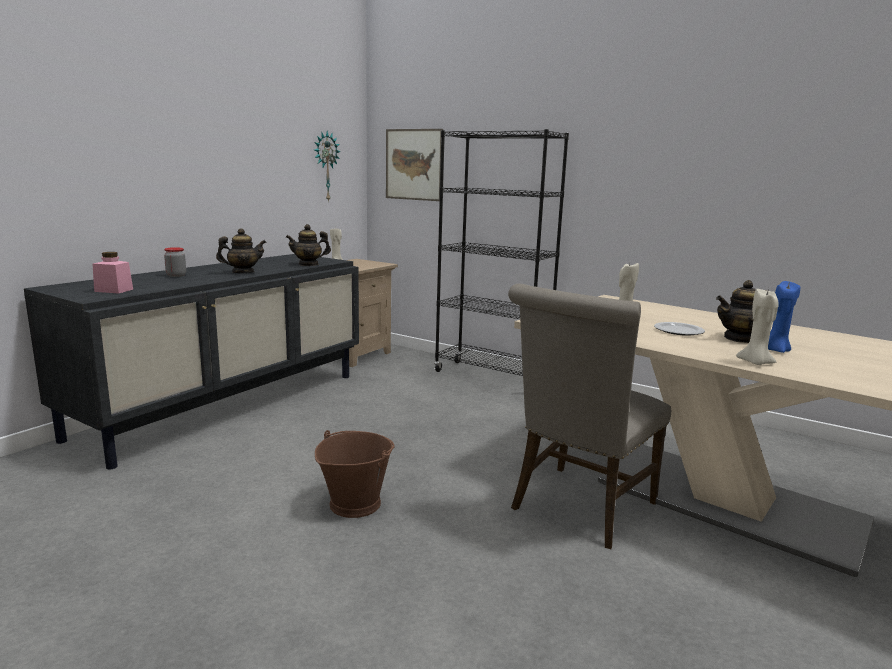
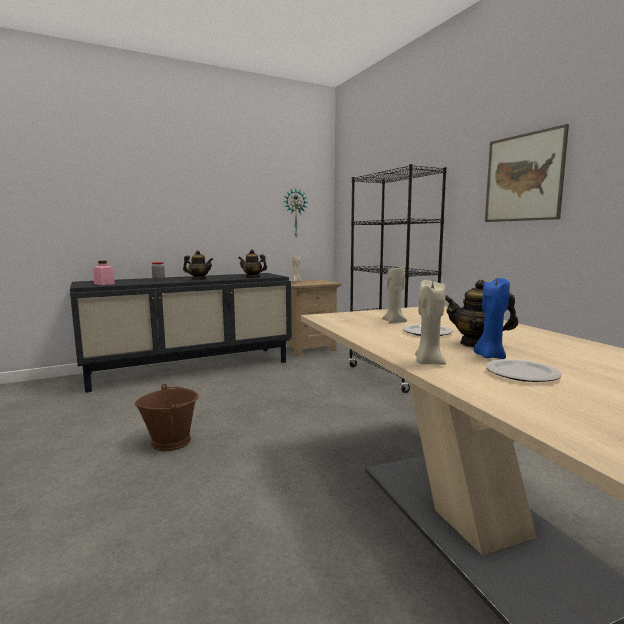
camera: 30 degrees right, 5 degrees down
picture [386,129,443,201] -> picture moved to [485,124,569,222]
beige chair [508,284,671,549] -> none
none -> plate [485,359,562,382]

